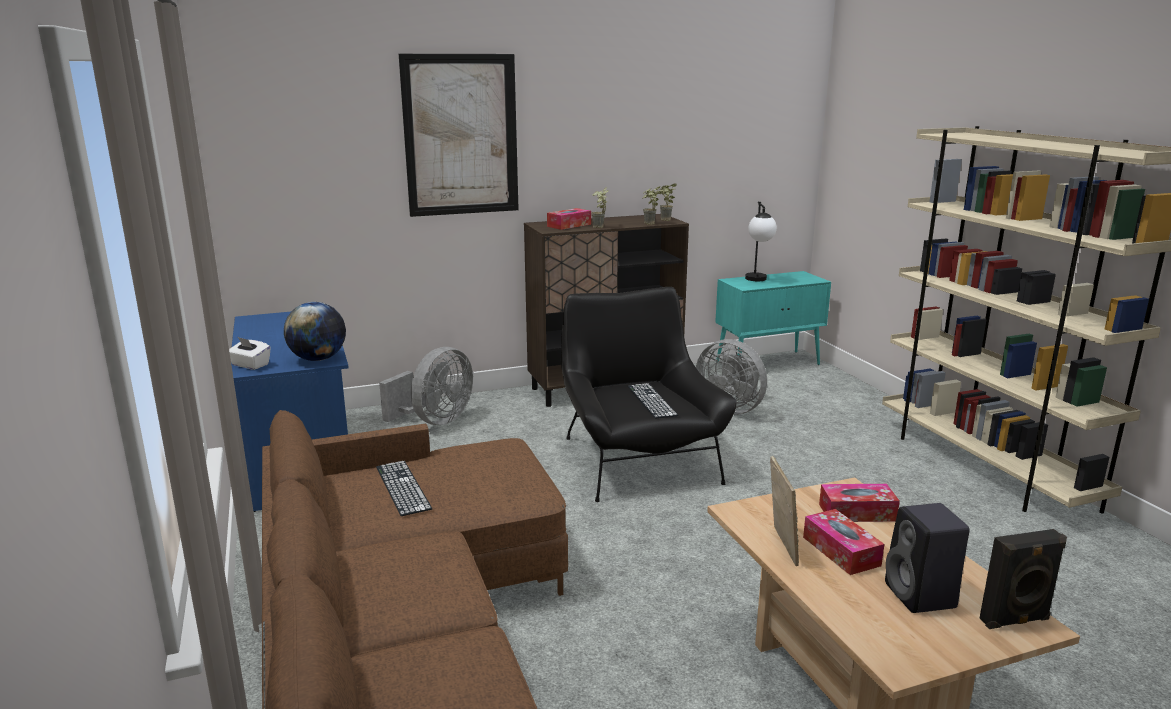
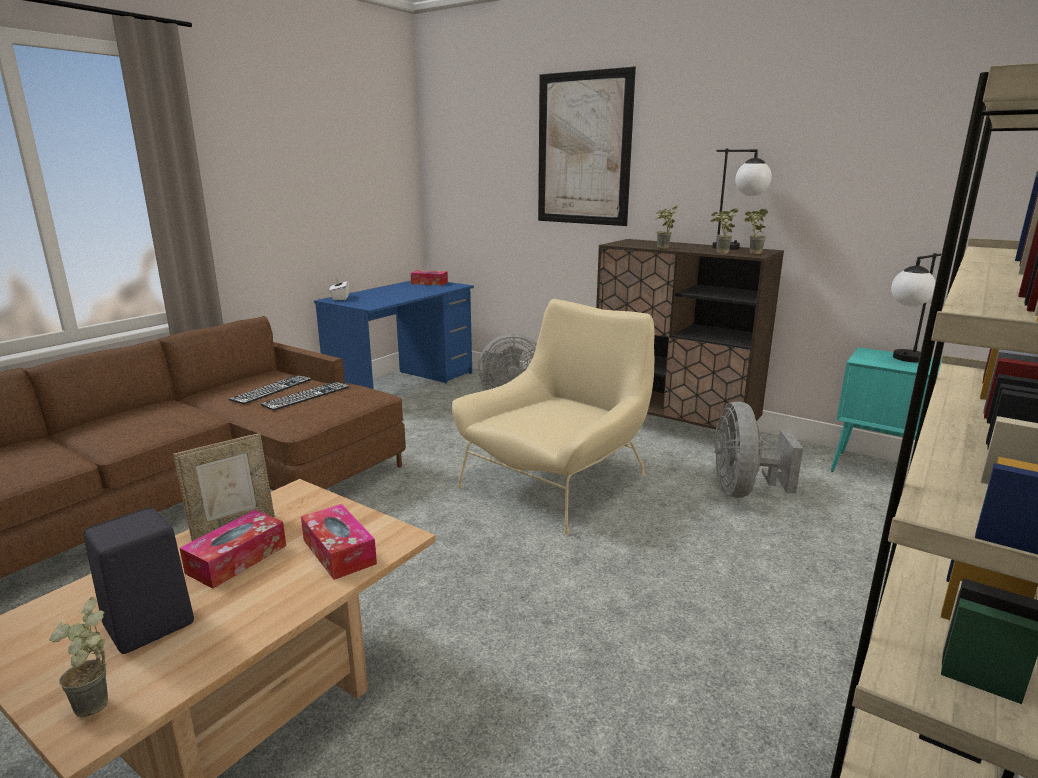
camera: 55 degrees right, 0 degrees up
globe [284,302,346,361] -> none
tissue box [547,208,591,230] -> tissue box moved to [411,270,448,285]
black armchair [561,287,736,502] -> beige armchair [452,299,655,535]
keyboard [628,383,678,418] -> keyboard moved to [260,382,349,411]
black speaker [979,529,1067,629] -> potted plant [49,597,108,717]
none -> table lamp [712,149,772,250]

